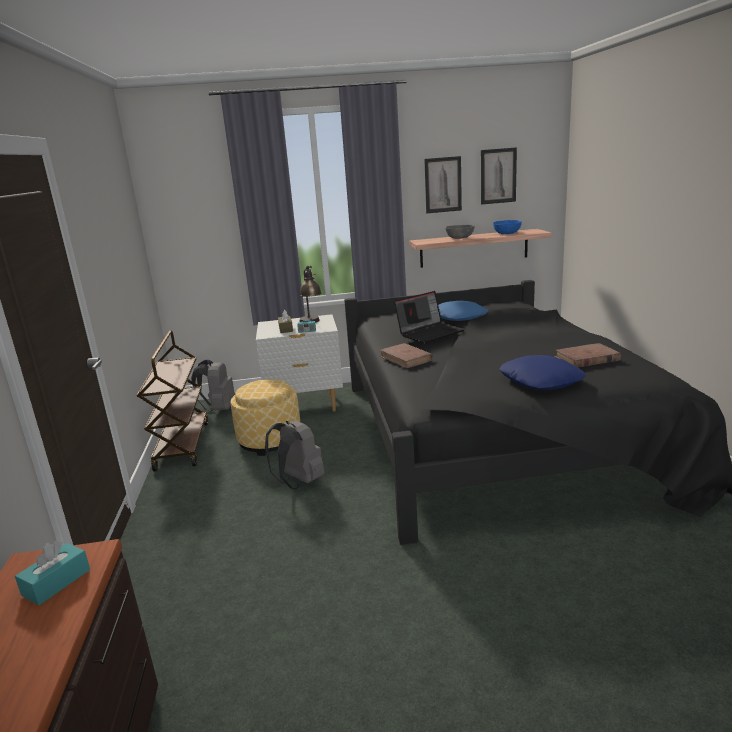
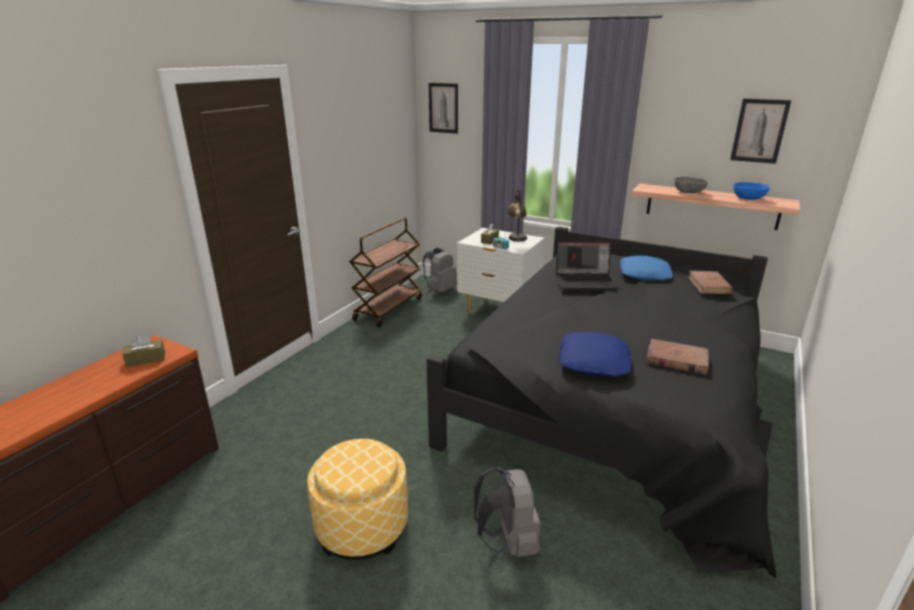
camera: 35 degrees right, 5 degrees up
turquoise tissue box [15,540,90,605] -> brown tissue box [122,334,165,367]
ottoman [231,379,300,456] -> ottoman moved to [307,439,408,560]
grey backpack [265,421,325,489] -> grey backpack moved to [474,467,541,557]
brown book [380,343,433,368] -> brown book moved to [688,271,733,294]
picture [424,156,462,213] -> picture moved to [429,83,458,134]

